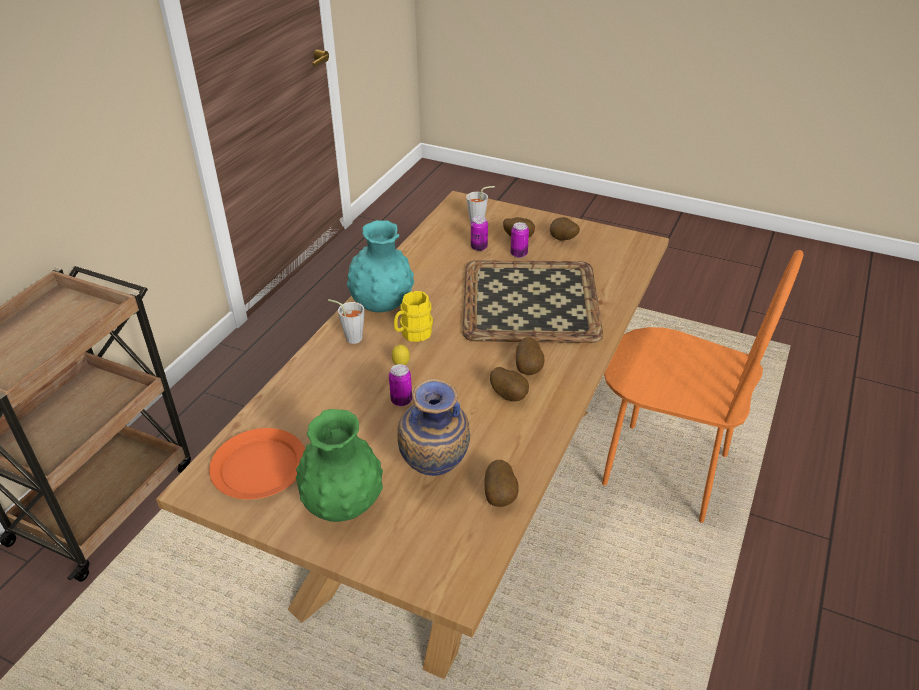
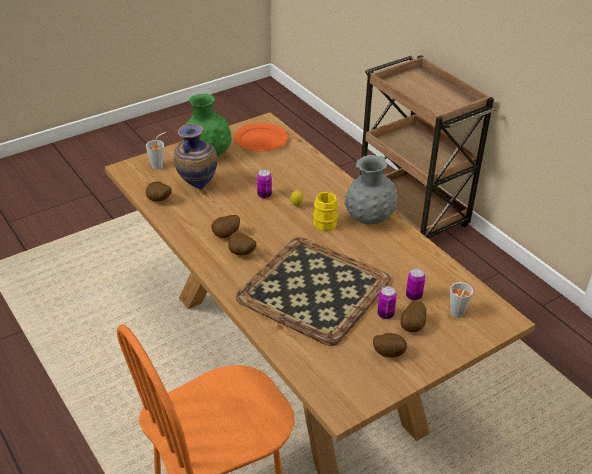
camera: 120 degrees right, 0 degrees up
grey cup [328,299,364,344] -> grey cup moved to [146,132,166,170]
turquoise vase [347,220,414,312] -> grey vase [344,155,398,225]

